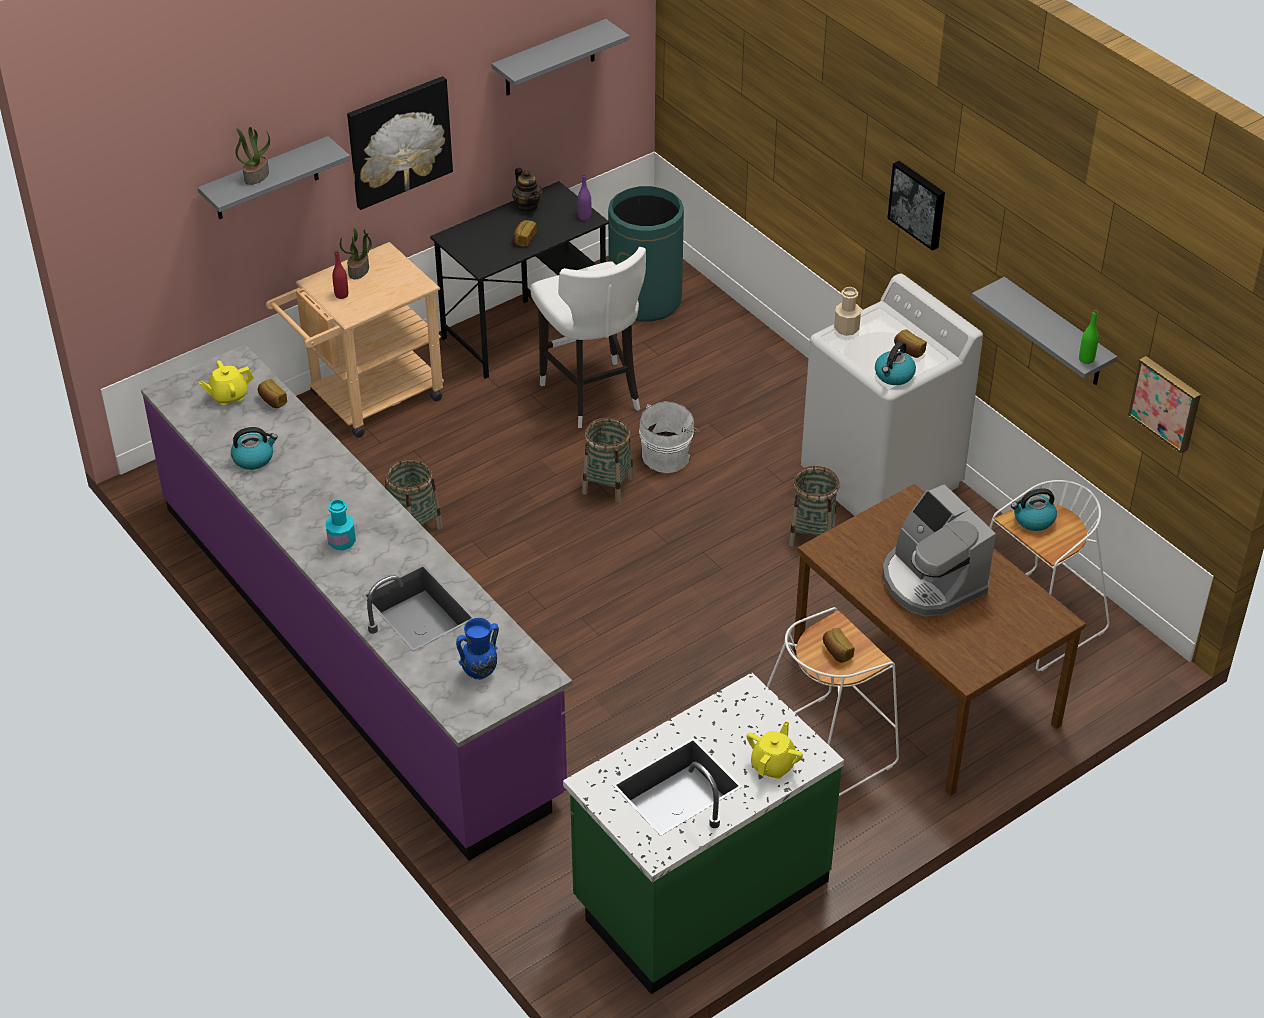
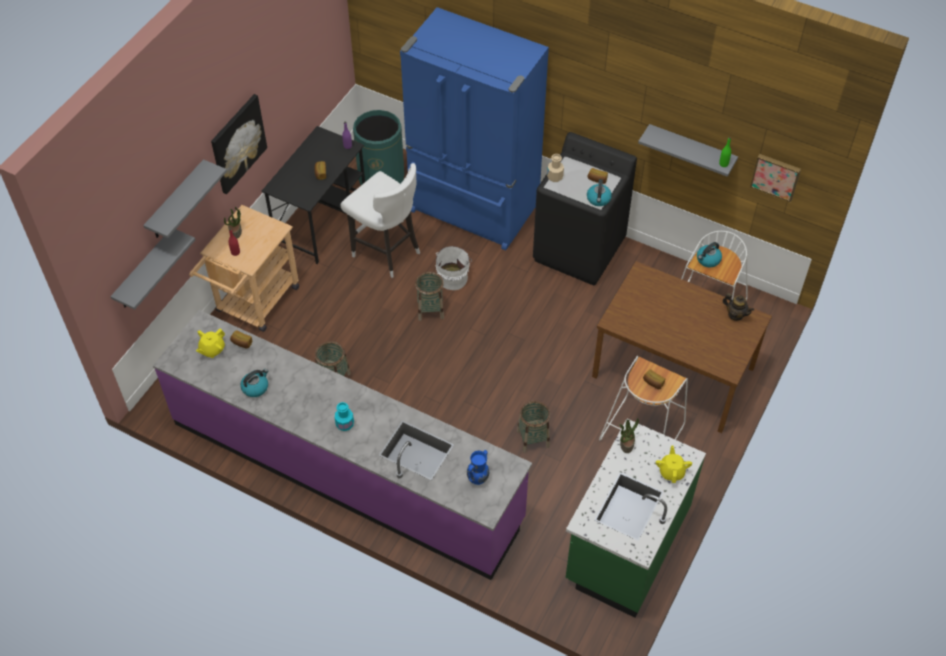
camera: 25 degrees left, 10 degrees up
potted plant [235,127,270,185] -> potted plant moved to [619,418,639,453]
grey shelf [491,19,629,96] -> grey shelf moved to [110,229,195,310]
teapot [512,168,543,212] -> teapot moved to [722,293,754,321]
basket [789,466,839,547] -> basket moved to [517,401,550,453]
white washing machine [801,274,983,516] -> black washing machine [533,132,637,285]
coffee machine [882,484,996,617] -> none
picture [887,161,945,251] -> none
none -> blue fridge [400,7,549,251]

